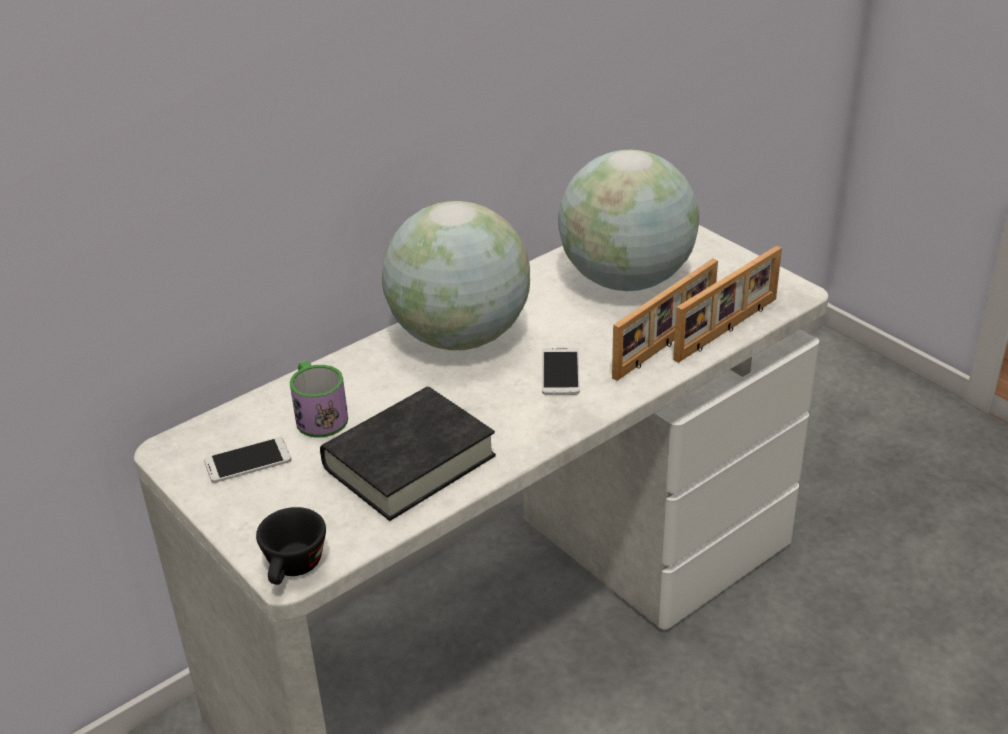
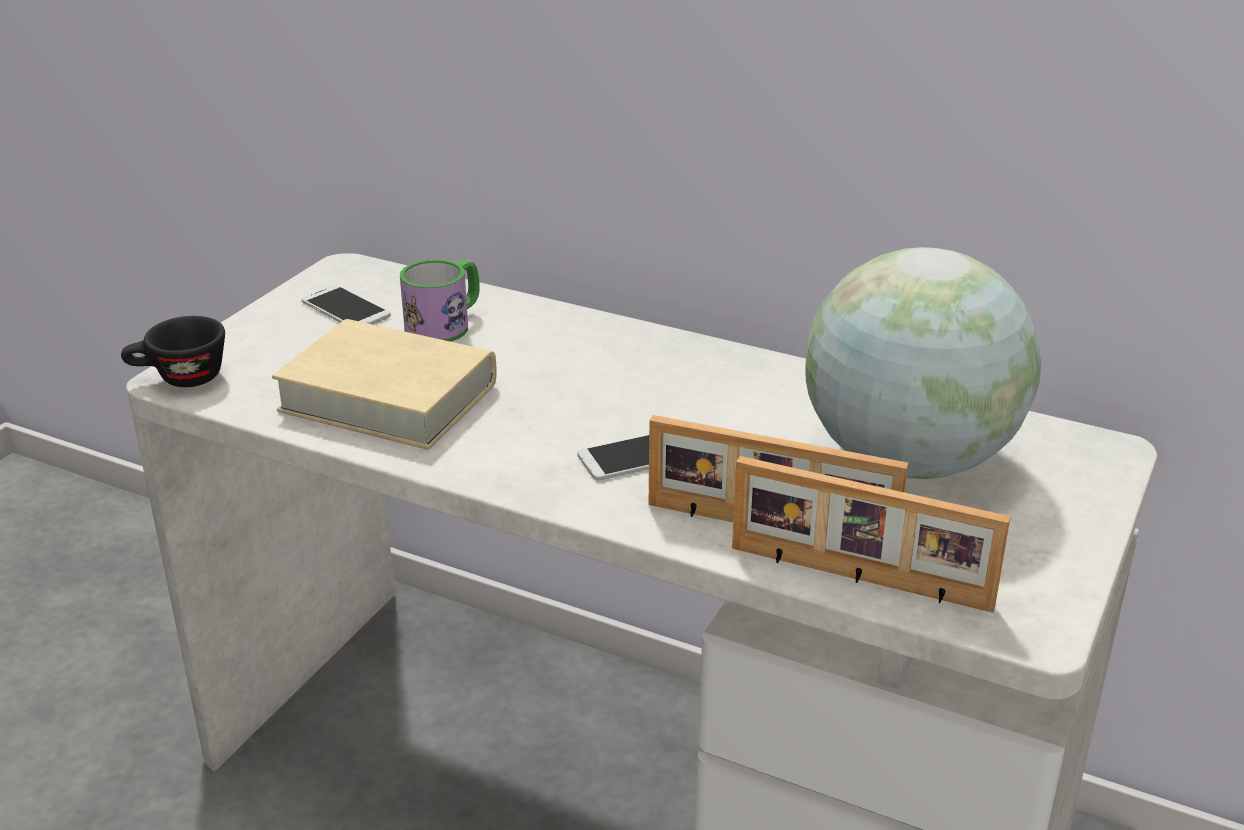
camera: 65 degrees right, 5 degrees down
black book [320,387,496,521] -> beige book [272,319,497,450]
globe [382,201,530,350] -> none

